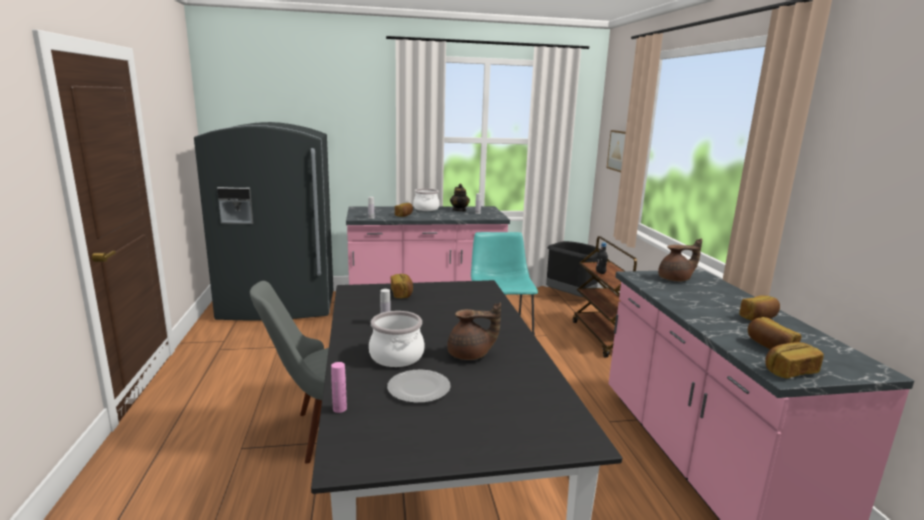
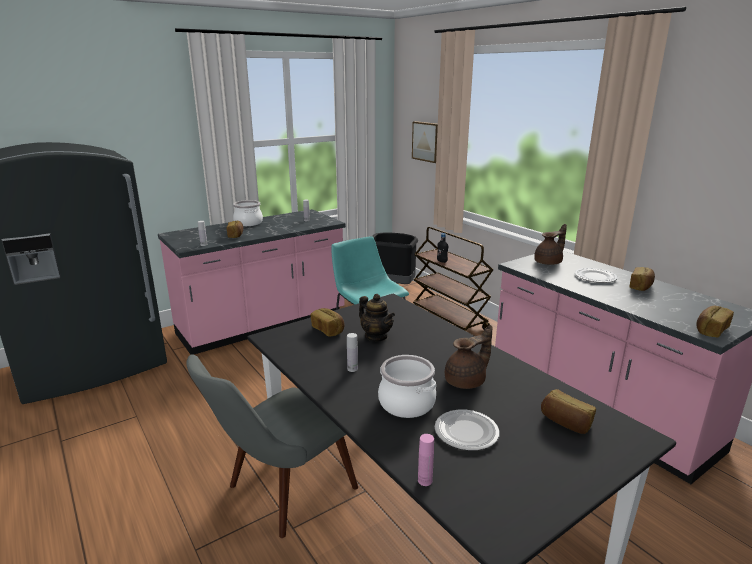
camera: 25 degrees left, 5 degrees up
teapot [450,184,470,212] -> teapot moved to [359,294,395,342]
bread [748,317,802,349] -> bread moved to [541,389,596,434]
none -> plate [575,268,617,283]

